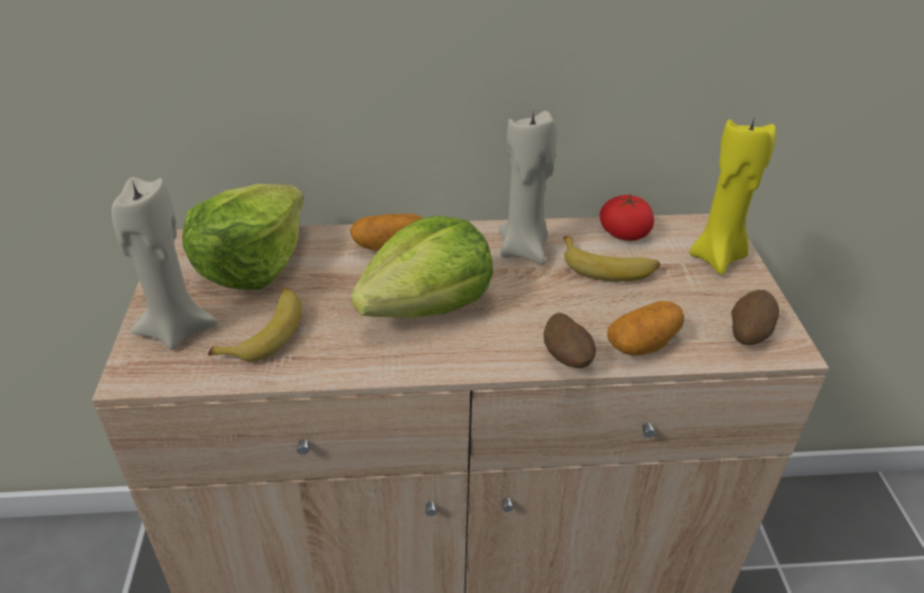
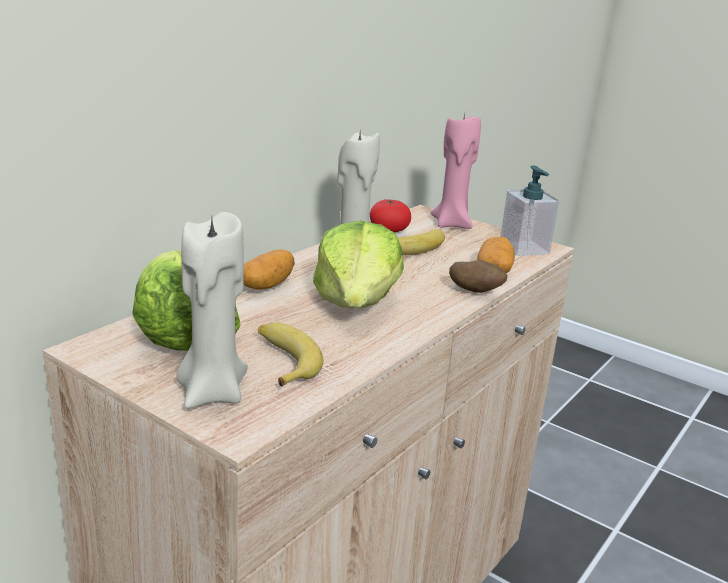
camera: 50 degrees left, 15 degrees down
yellow candle [690,116,776,275] -> pink candle [430,113,481,229]
potato [732,290,779,345] -> soap dispenser [500,166,559,256]

